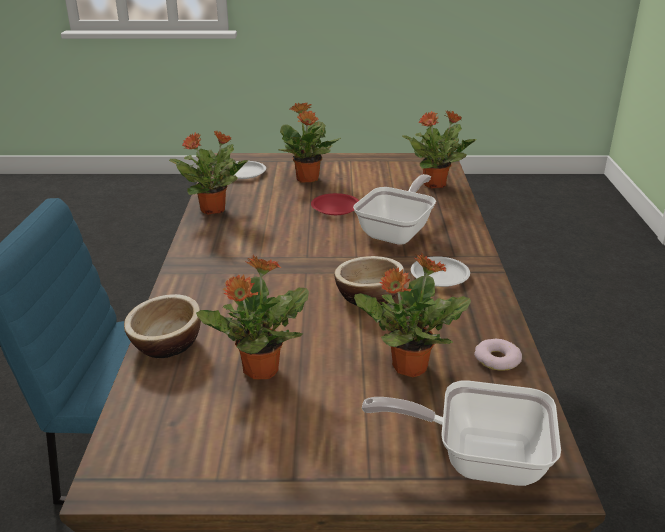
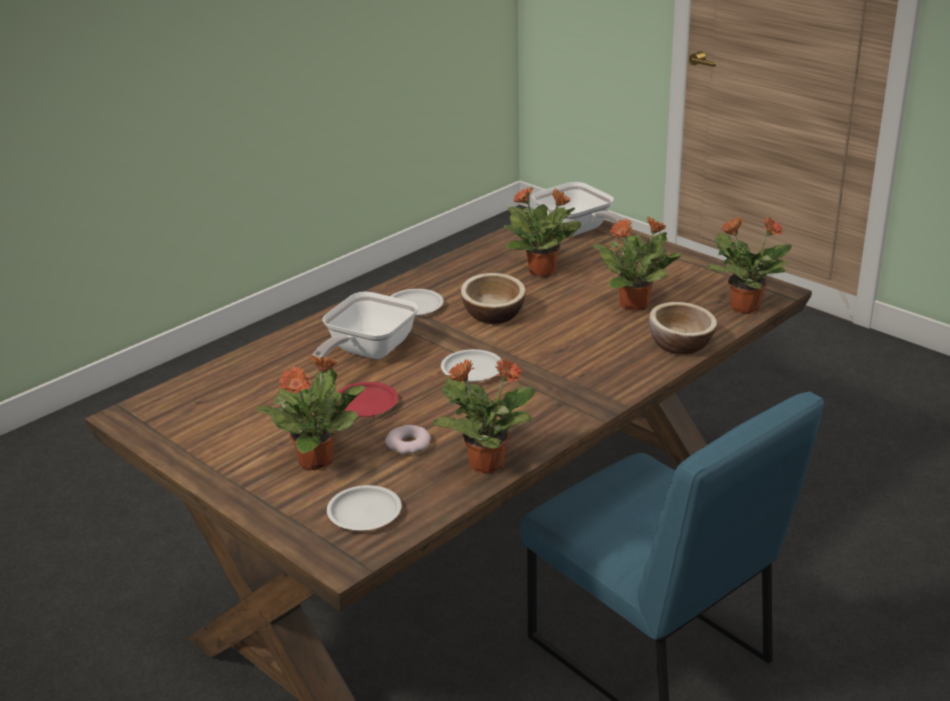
camera: 135 degrees left, 0 degrees up
frying pan [353,174,436,245] -> frying pan turned 45 degrees counterclockwise [312,291,418,359]
potted plant [402,110,477,188] -> potted plant moved to [706,217,792,314]
donut [474,339,522,371] -> donut moved to [385,425,431,455]
none -> white plate [441,349,501,382]

